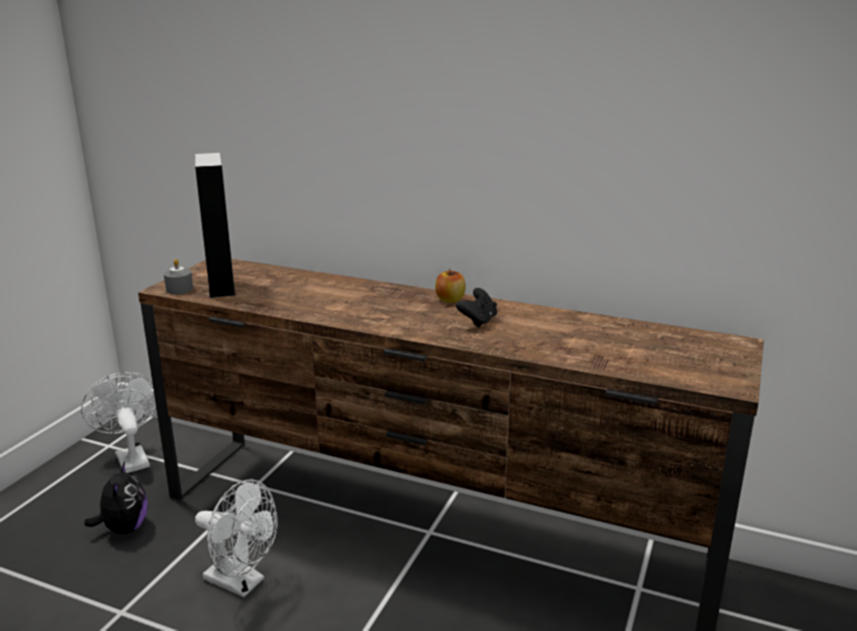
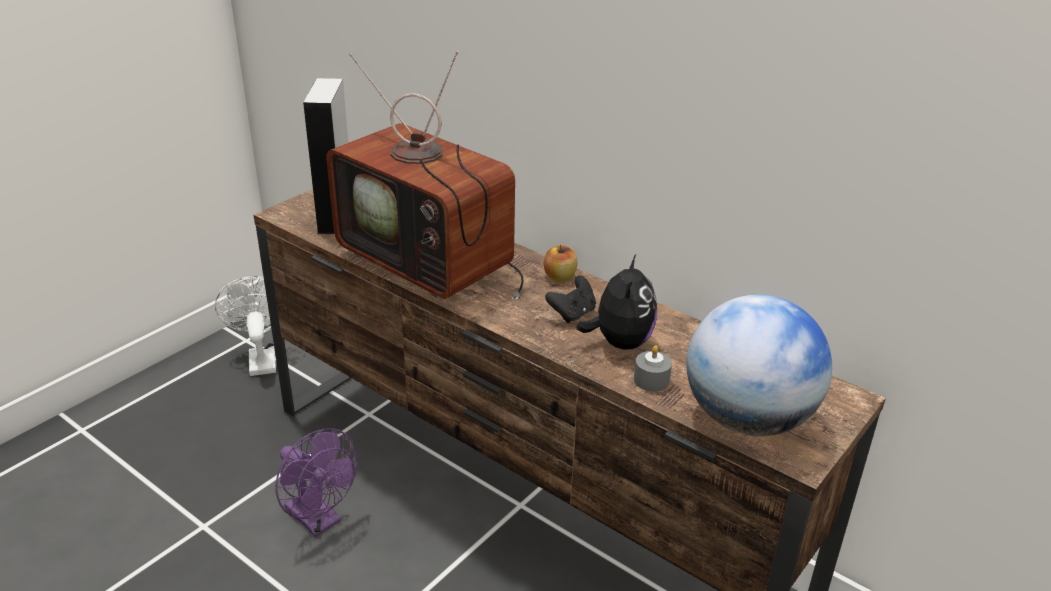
camera: 15 degrees right, 10 degrees up
plush toy [84,461,148,534] -> plush toy moved to [576,255,657,349]
grey candle [164,259,193,294] -> grey candle moved to [634,345,672,392]
white fan [195,479,278,597] -> purple fan [275,428,358,537]
none -> television [326,51,524,300]
none -> globe [686,294,832,436]

